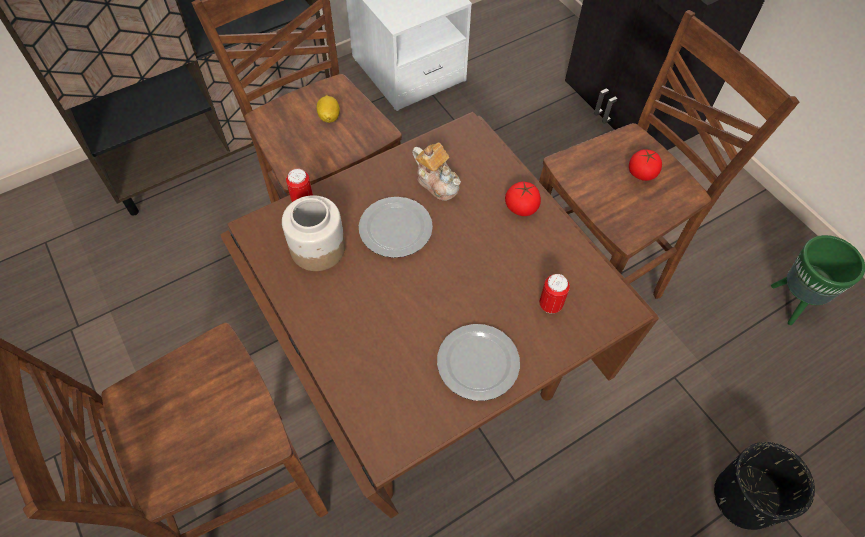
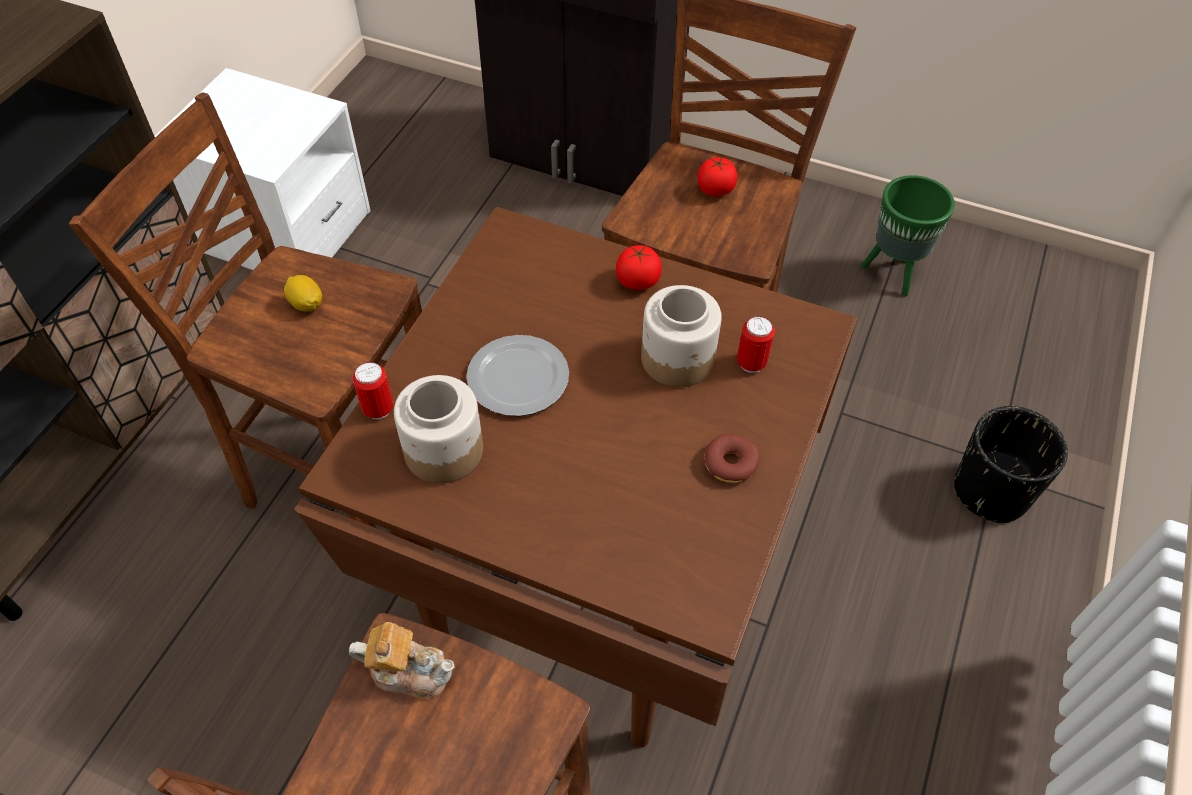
camera: 35 degrees left, 5 degrees down
teapot [412,143,461,201] -> teapot moved to [349,622,455,699]
plate [437,324,520,401] -> donut [705,434,760,483]
none -> jar [641,285,722,387]

